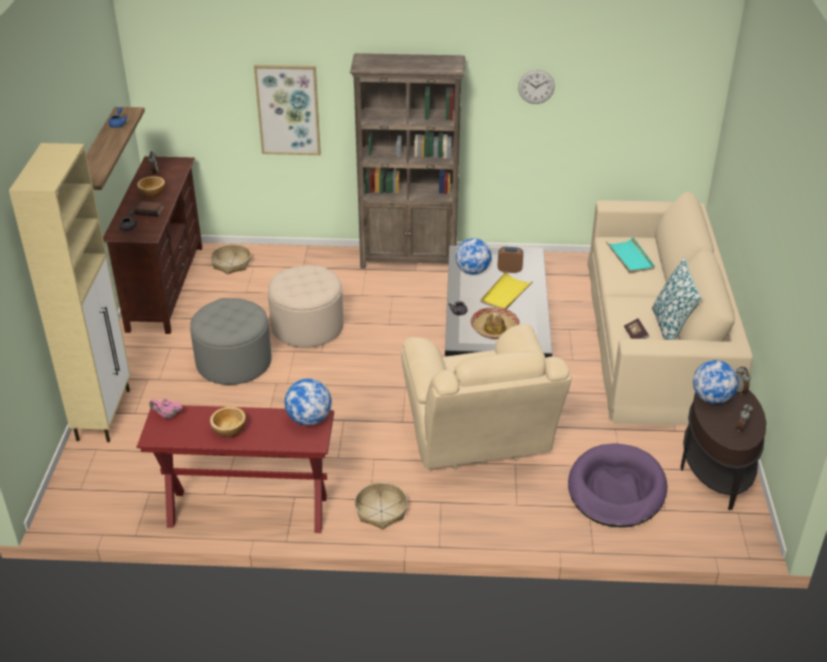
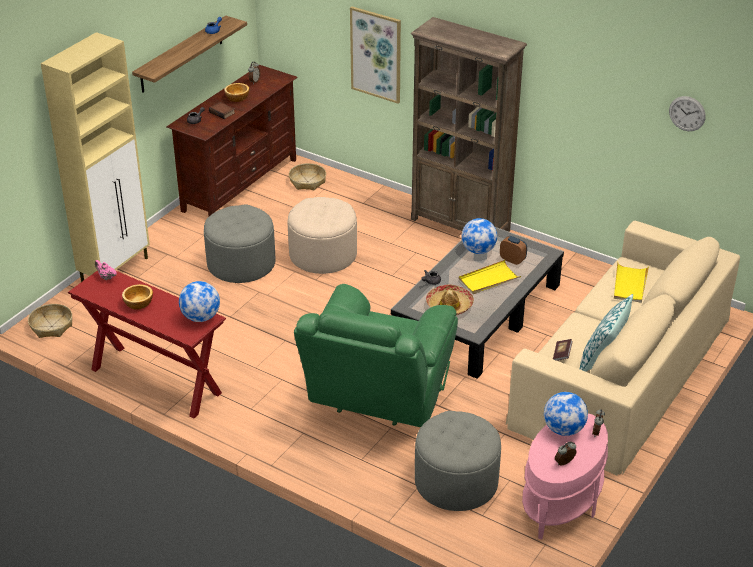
camera: 30 degrees right, 0 degrees up
basket [355,483,408,530] -> basket moved to [28,304,72,338]
beige armchair [401,324,572,469] -> green armchair [294,284,458,427]
wall clock [518,70,555,104] -> wall clock moved to [669,96,706,131]
purple dog bed [568,443,667,528] -> grey ottoman [415,411,501,511]
turquoise tray [606,237,655,273] -> yellow tray [614,262,649,303]
brown side table [681,389,766,510] -> pink side table [522,414,608,540]

